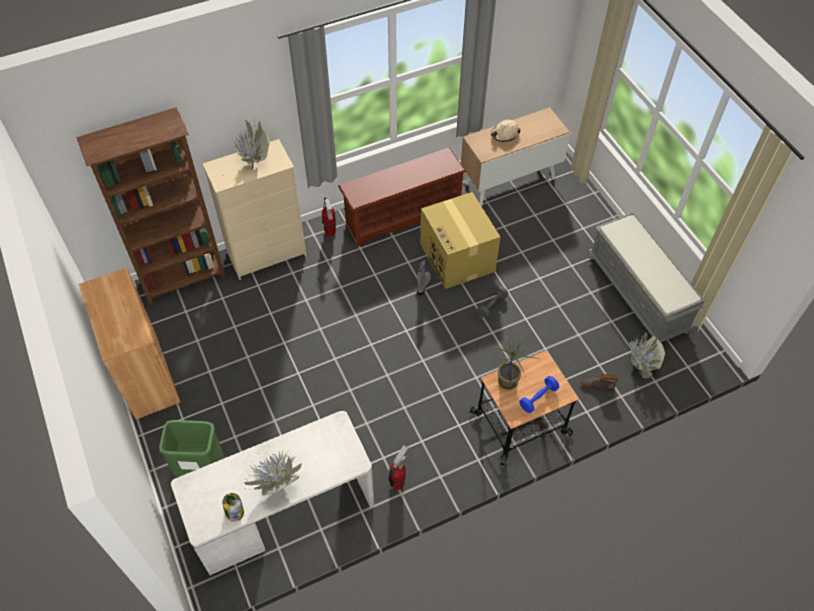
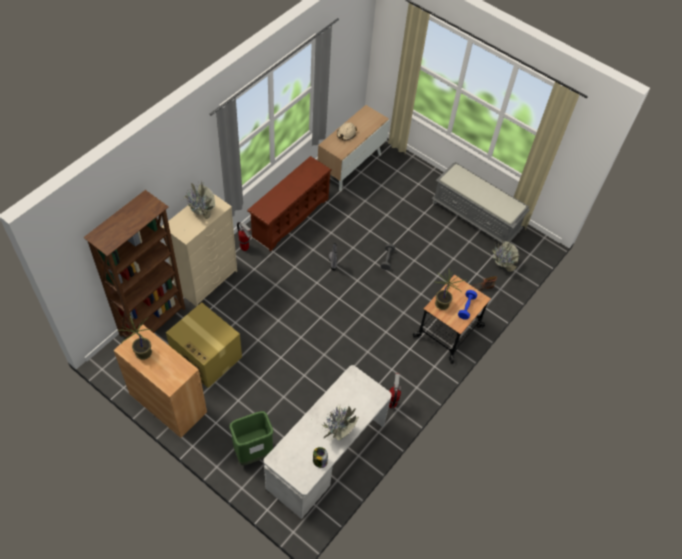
camera: 30 degrees left, 0 degrees up
cardboard box [420,192,501,289] -> cardboard box moved to [166,302,242,388]
none -> potted plant [118,314,153,360]

